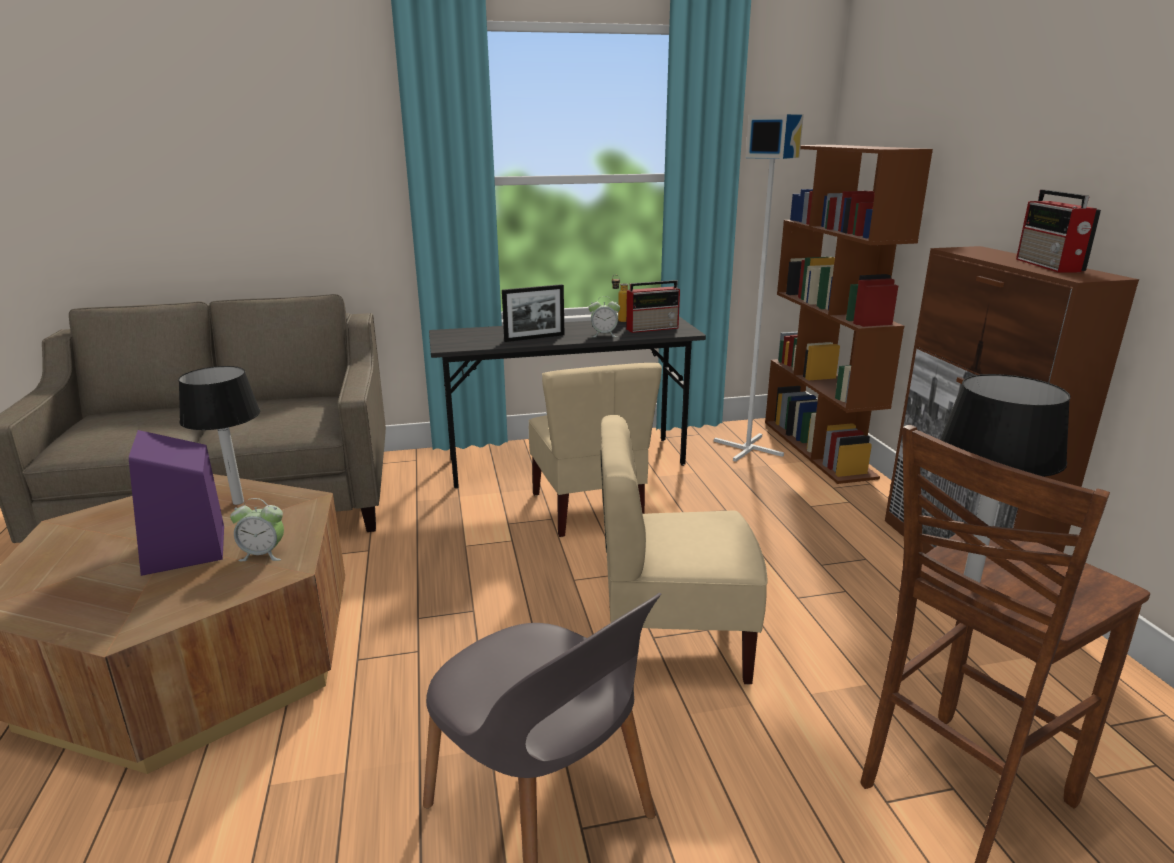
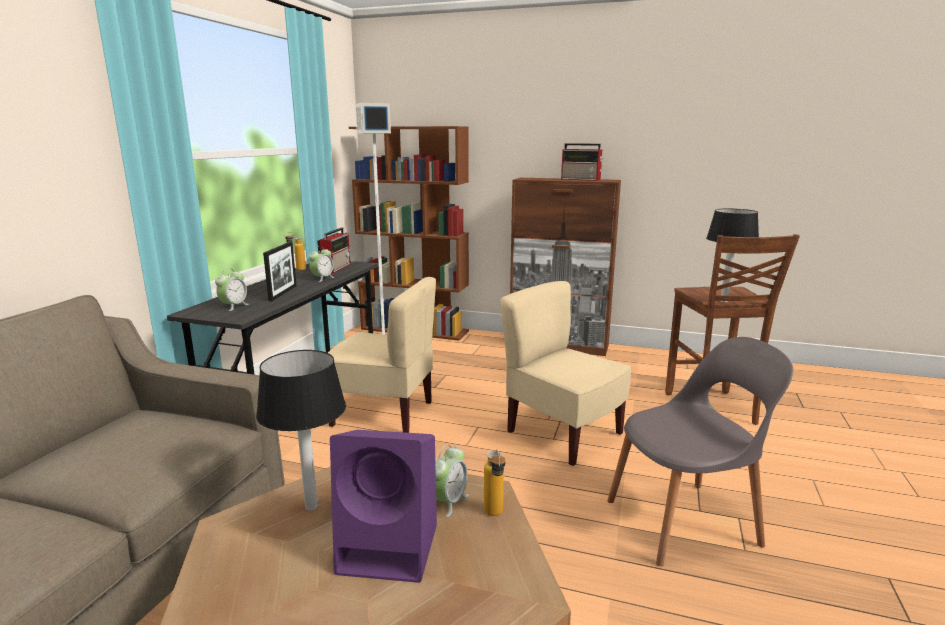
camera: 60 degrees left, 5 degrees down
beige chair [600,415,768,685] -> beige chair turned 105 degrees clockwise [500,281,631,466]
none -> alarm clock [215,268,249,311]
none -> bottle [484,450,505,516]

